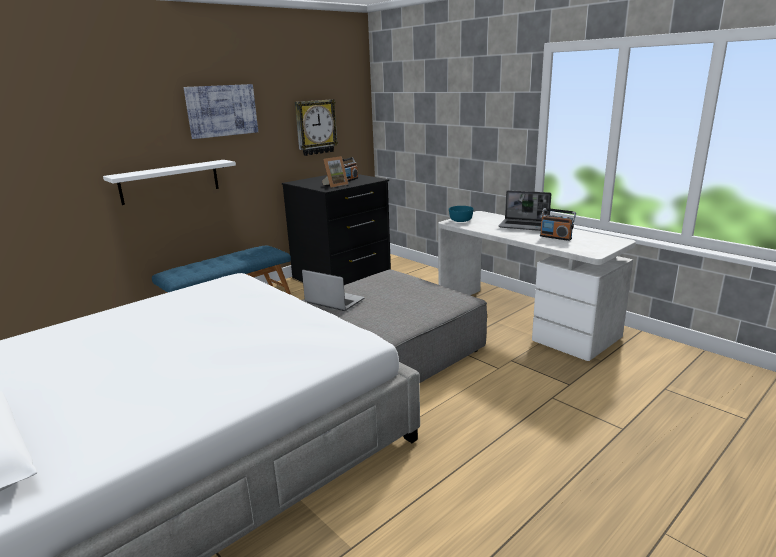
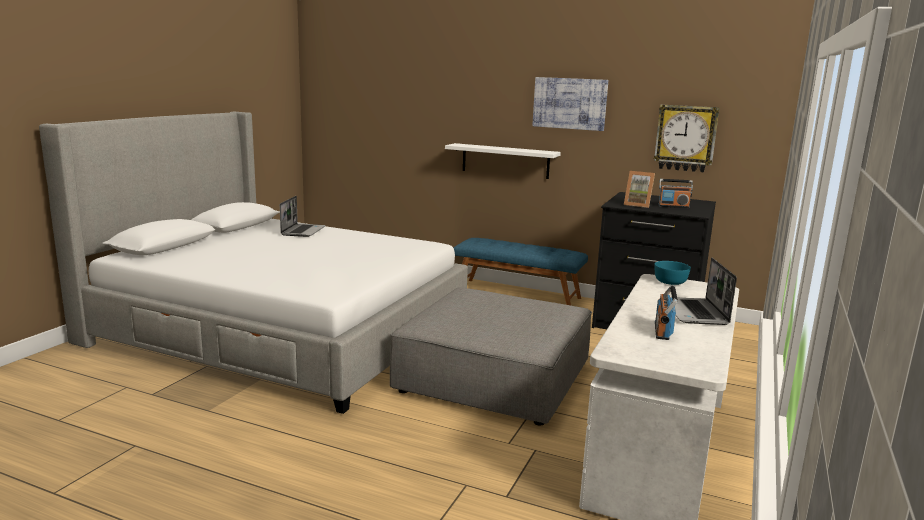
camera: 65 degrees right, 5 degrees down
laptop [302,270,365,311] -> laptop moved to [280,196,325,237]

